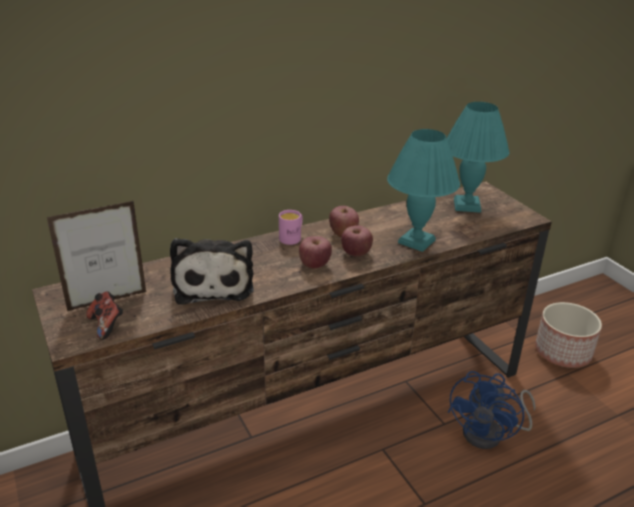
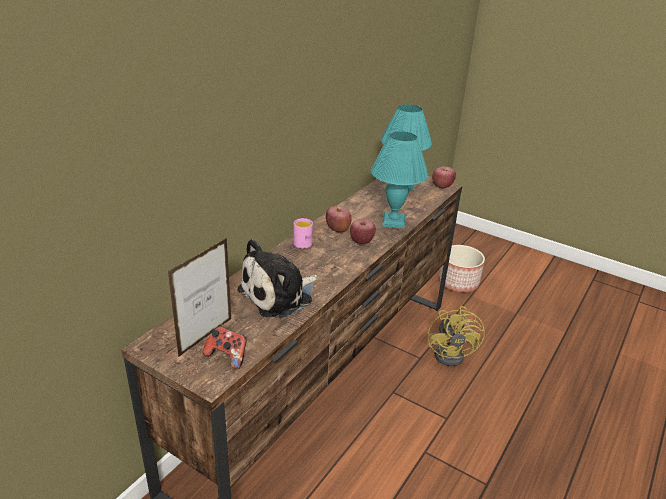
camera: 30 degrees left, 0 degrees up
plush toy [170,238,254,305] -> plush toy turned 90 degrees clockwise [237,239,318,318]
apple [299,236,332,268] -> apple moved to [432,166,456,188]
blue fan [448,371,535,449] -> yellow fan [427,306,485,366]

